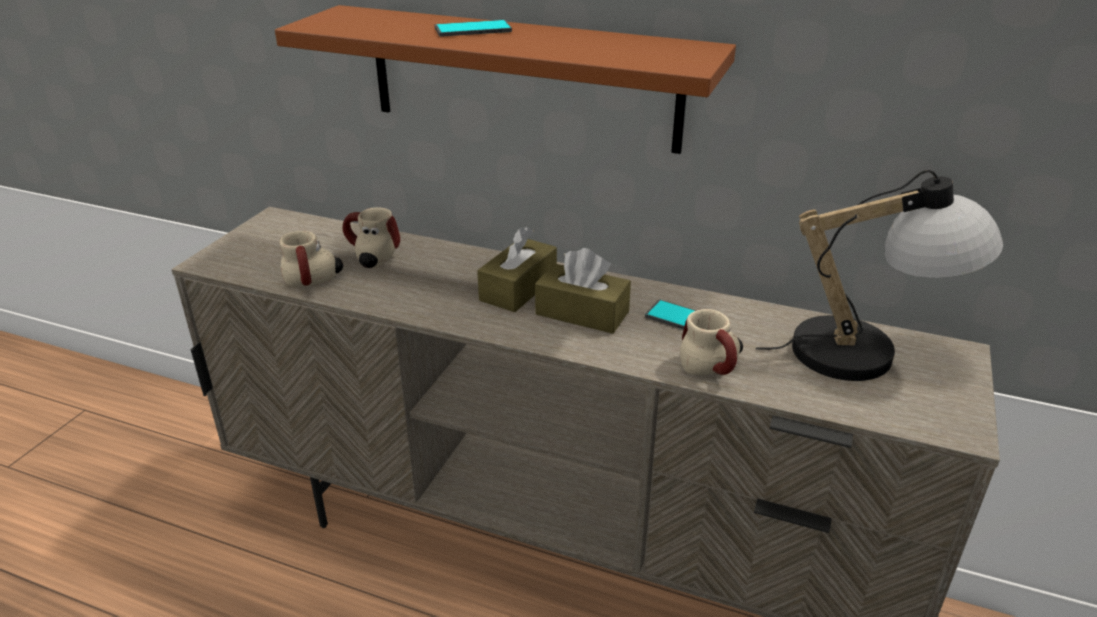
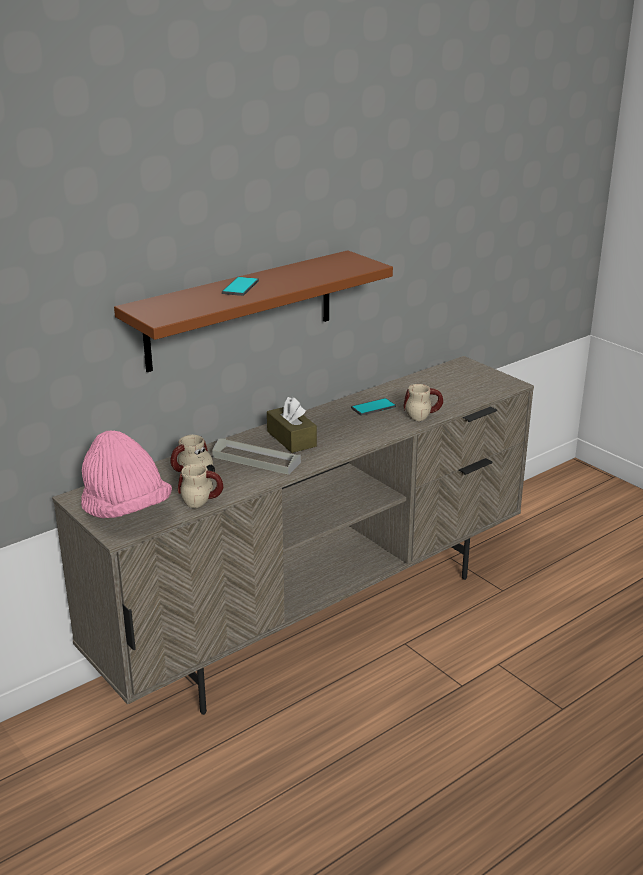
camera: 60 degrees left, 5 degrees down
brown tissue box [535,248,631,334] -> none
table lamp [756,170,1003,381] -> none
none -> pink hat [81,430,172,518]
none -> grey tray [212,438,301,475]

